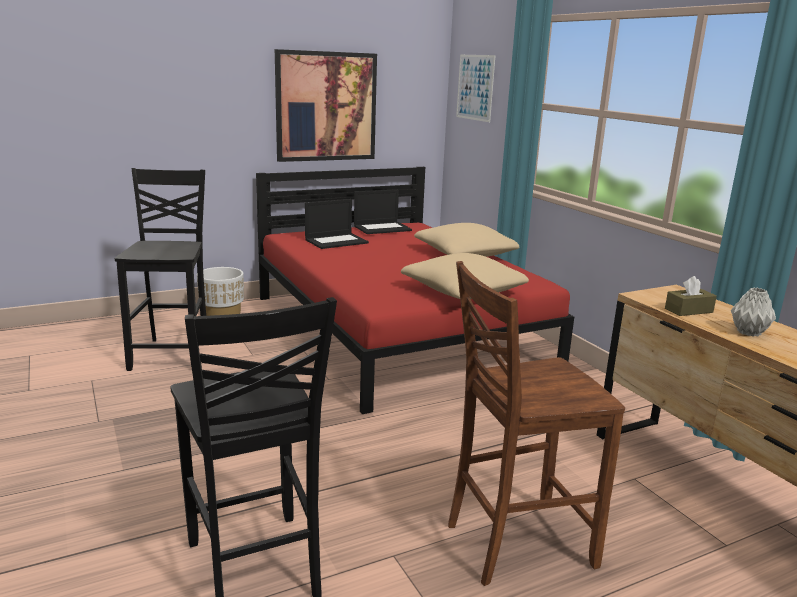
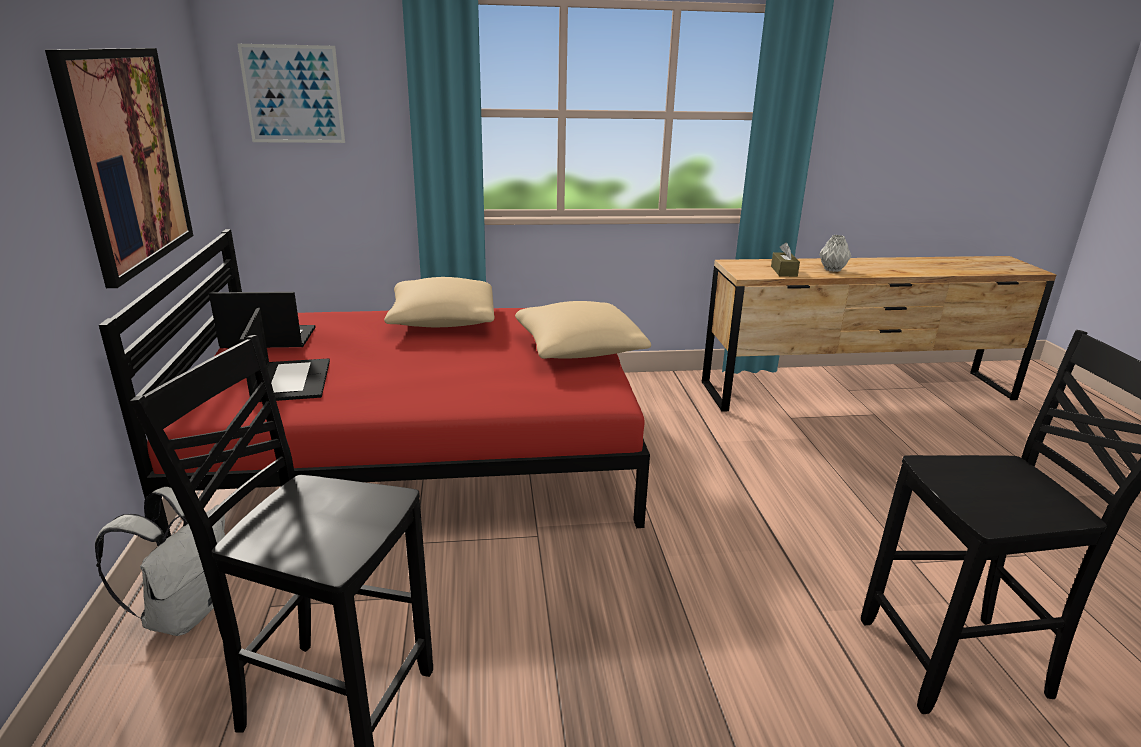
camera: 70 degrees left, 5 degrees up
white planter [197,267,244,316] -> white backpack [95,487,225,636]
laptop [354,189,412,234] -> laptop turned 90 degrees counterclockwise [209,292,316,348]
brown chair [448,261,625,586] -> none

